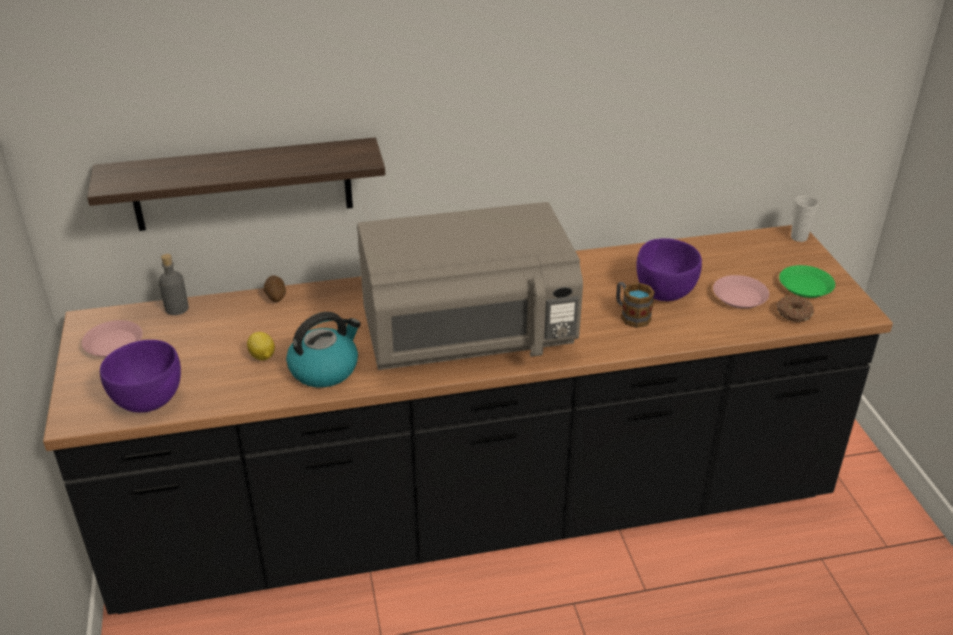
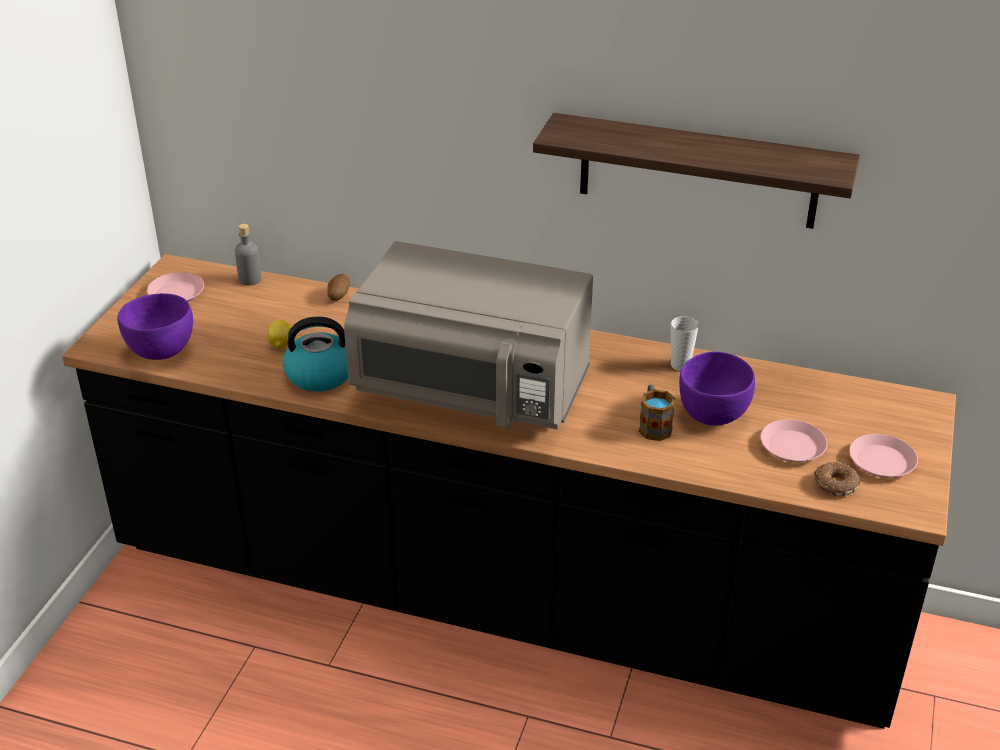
camera: 30 degrees right, 0 degrees up
shelf [87,138,385,231] -> shelf moved to [533,113,860,229]
green plate [779,265,835,298] -> pink plate [849,434,918,478]
cup [791,195,819,242] -> cup moved to [671,316,699,371]

